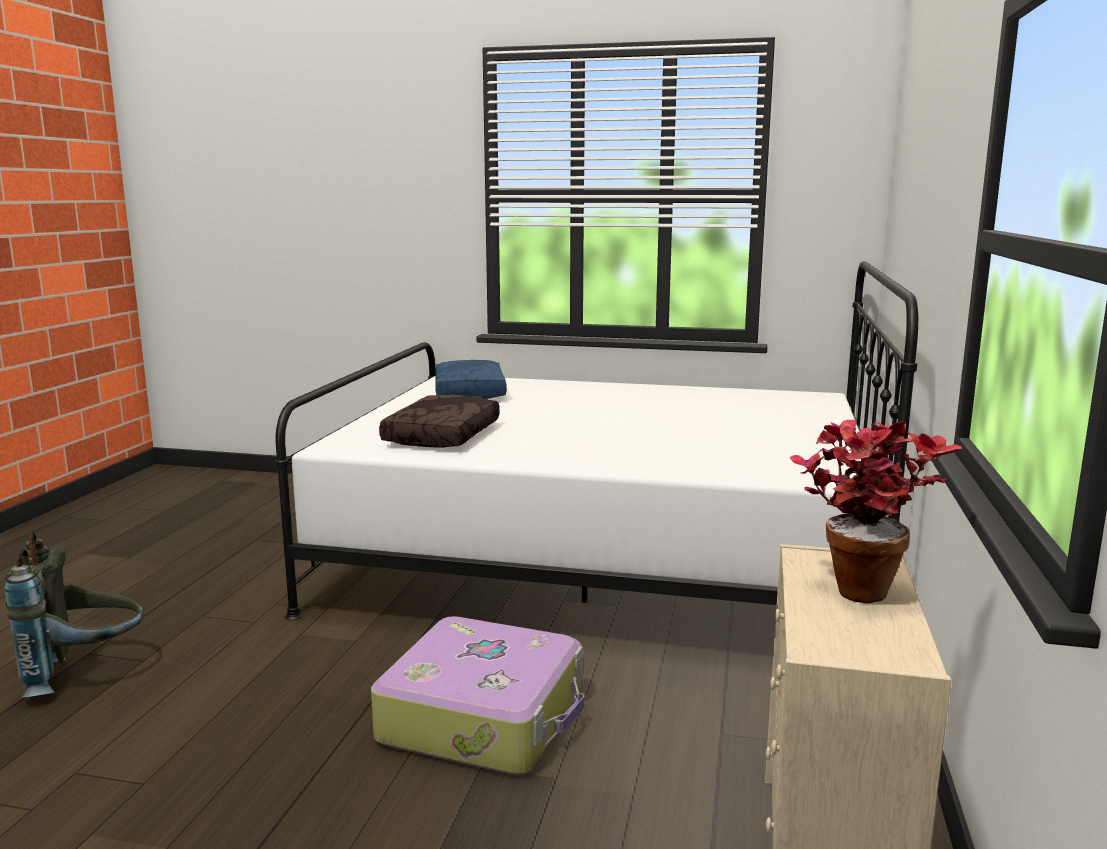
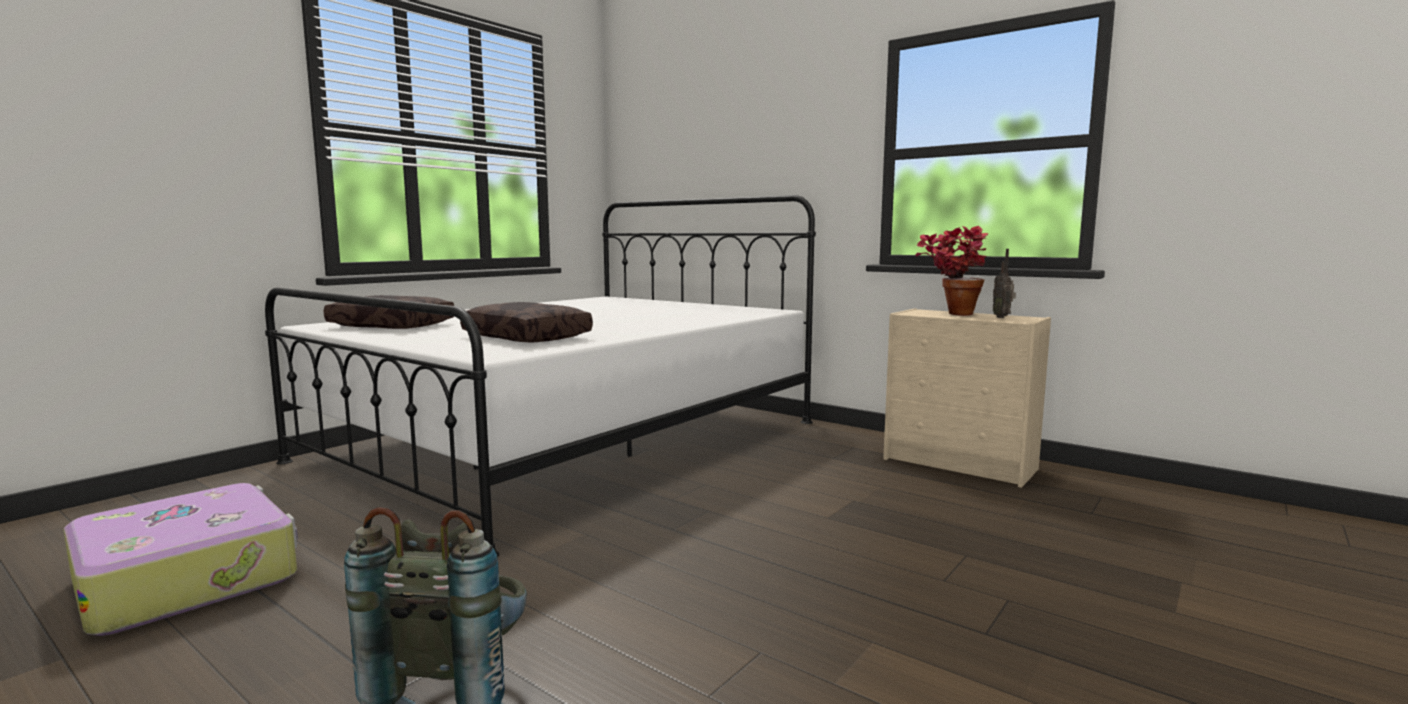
camera: 65 degrees left, 5 degrees down
suitcase [371,616,585,775] -> suitcase moved to [64,483,298,636]
blue pillow [435,360,507,399] -> brown pillow [324,295,454,329]
none -> radio [993,249,1016,318]

